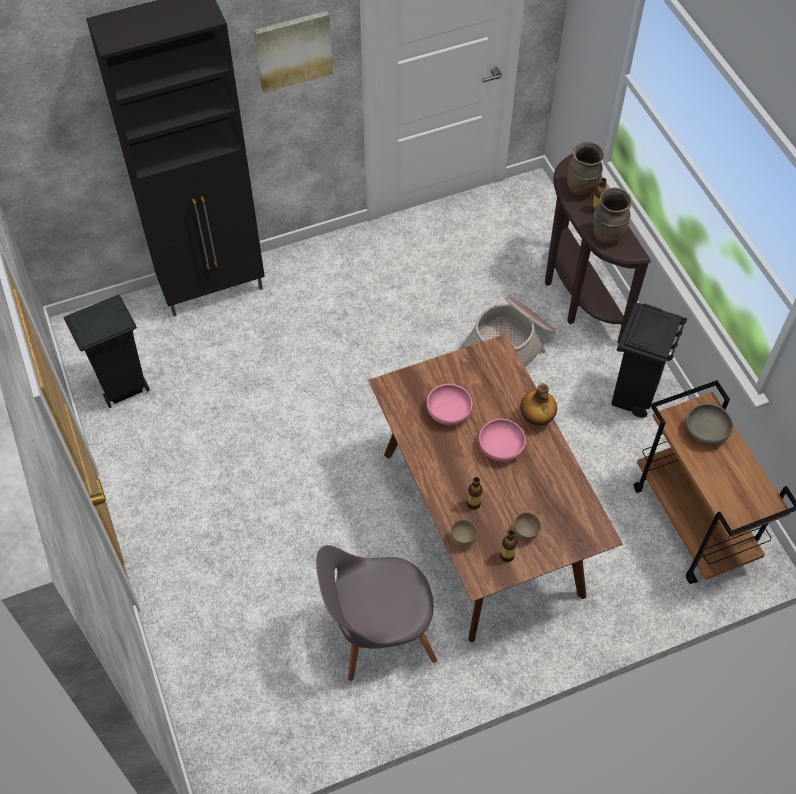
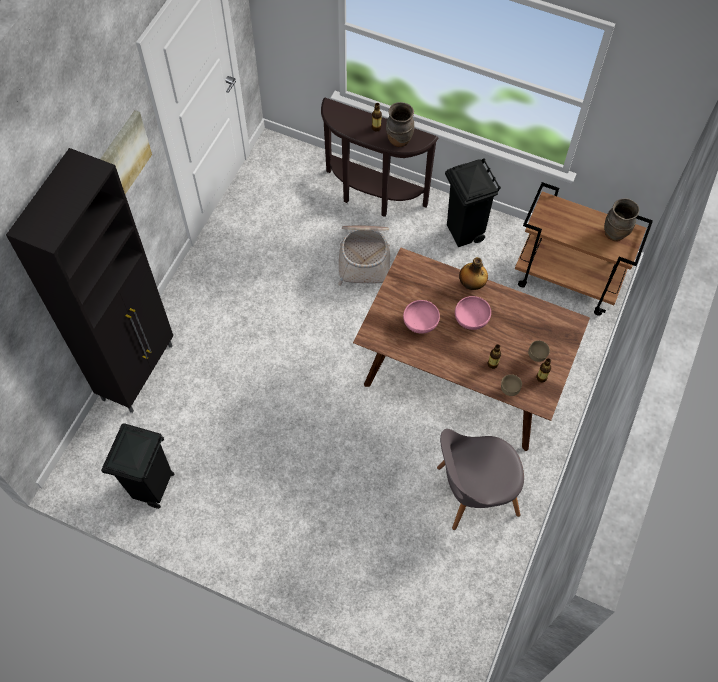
camera: 45 degrees left, 5 degrees up
grey chair [316,545,437,681] -> grey chair turned 45 degrees clockwise [437,429,524,530]
brown vase [567,142,604,197] -> brown vase moved to [604,198,639,241]
grey bowl [686,404,733,446] -> none

